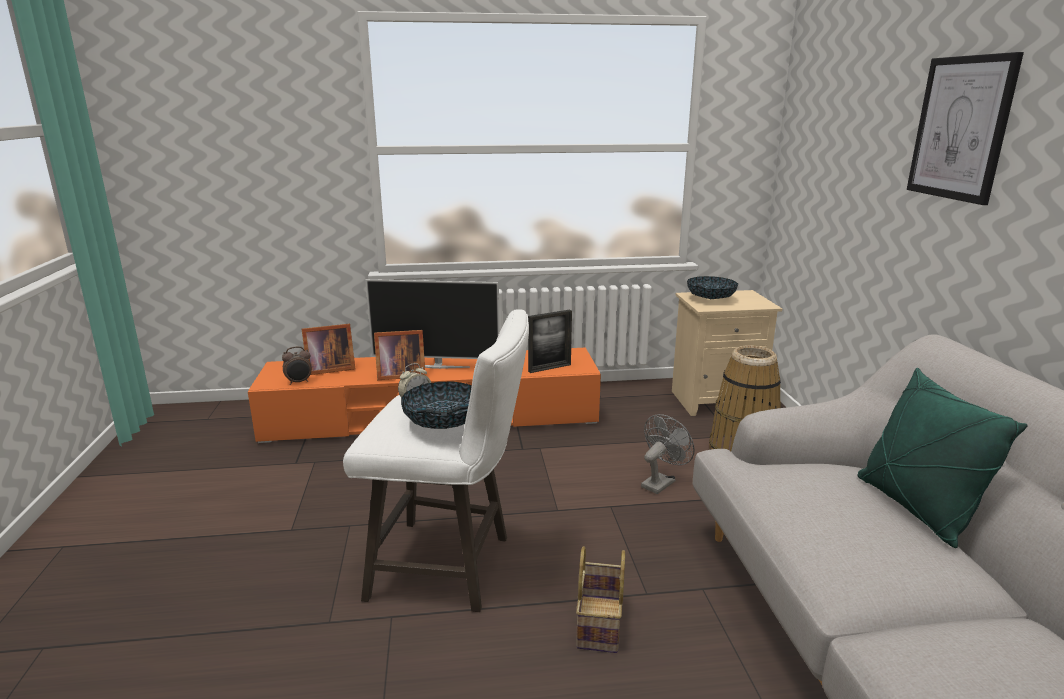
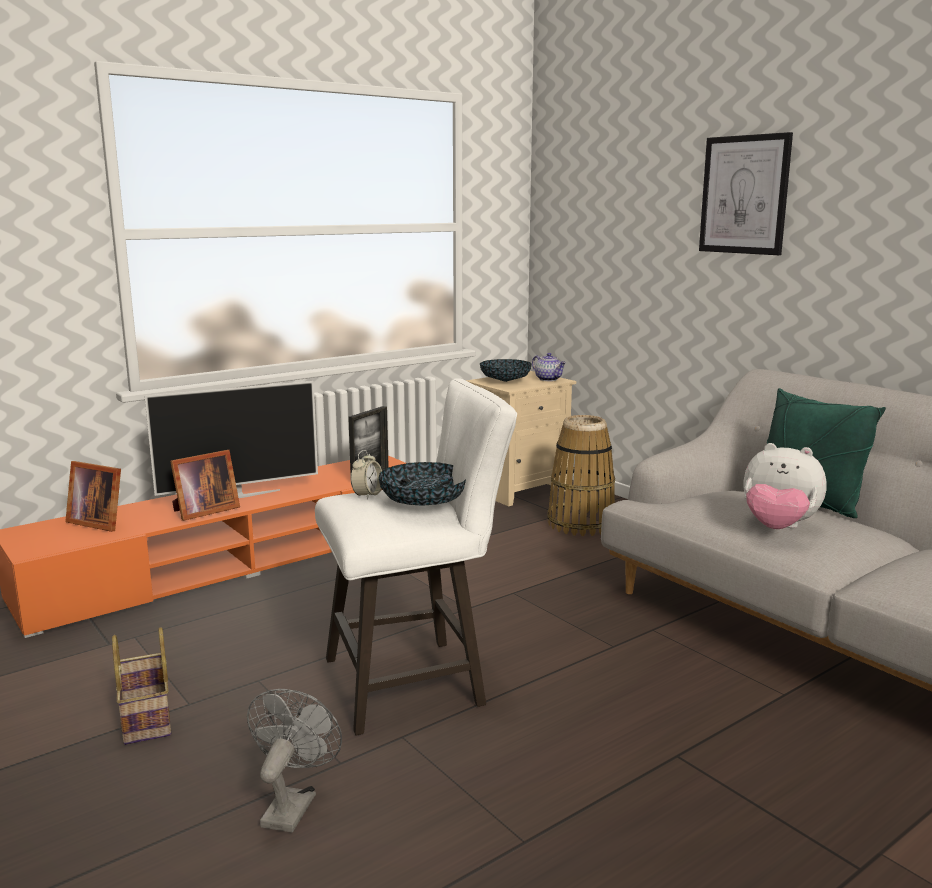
camera: 30 degrees left, 5 degrees down
alarm clock [282,346,312,385] -> none
picture frame [302,324,355,375] -> picture frame turned 75 degrees clockwise [65,461,121,532]
basket [576,546,625,653] -> basket moved to [112,627,171,745]
grey fan [641,414,695,494] -> grey fan moved to [247,689,342,832]
none -> teapot [532,353,566,381]
none -> plush toy [744,443,827,529]

